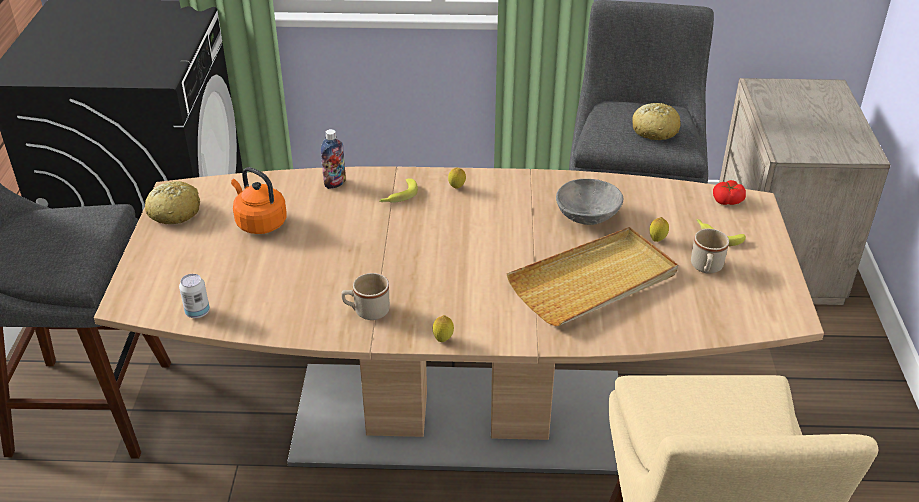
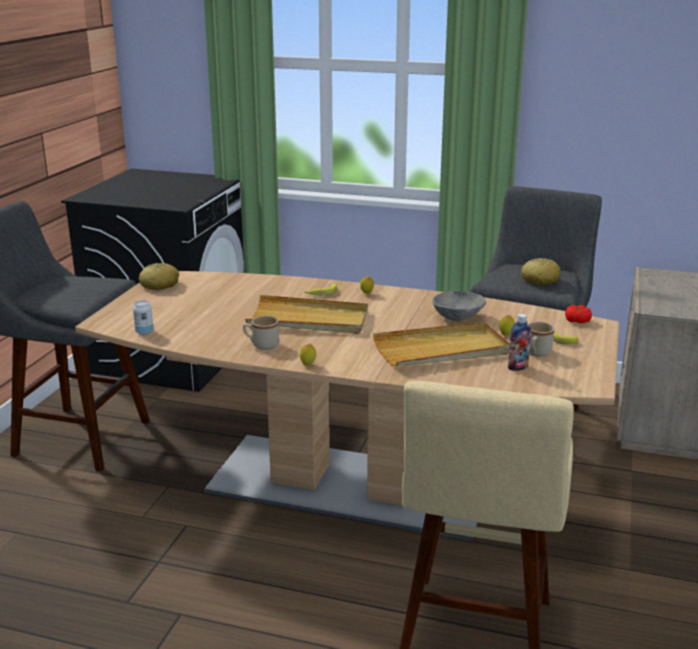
camera: 15 degrees right, 15 degrees down
orange kettle [231,167,287,234] -> none
bottle [321,129,346,189] -> bottle moved to [508,314,531,371]
none -> beige tray [245,295,368,334]

